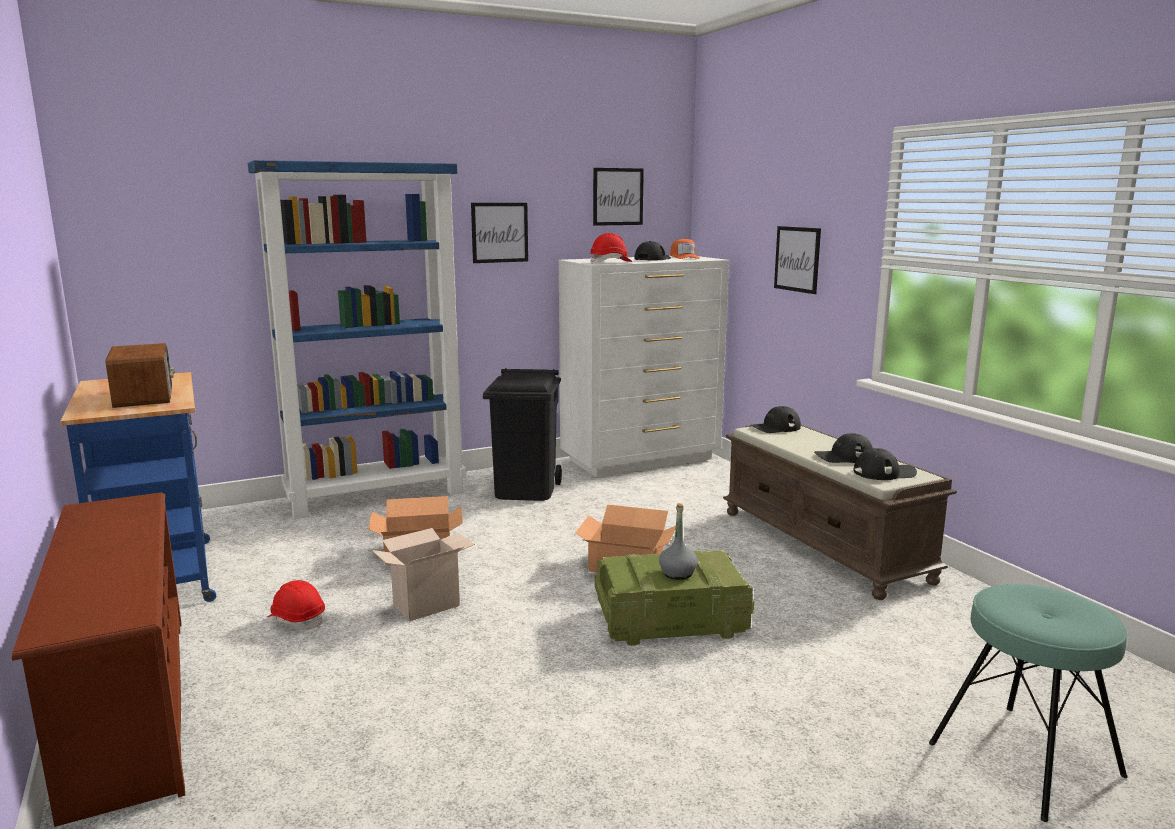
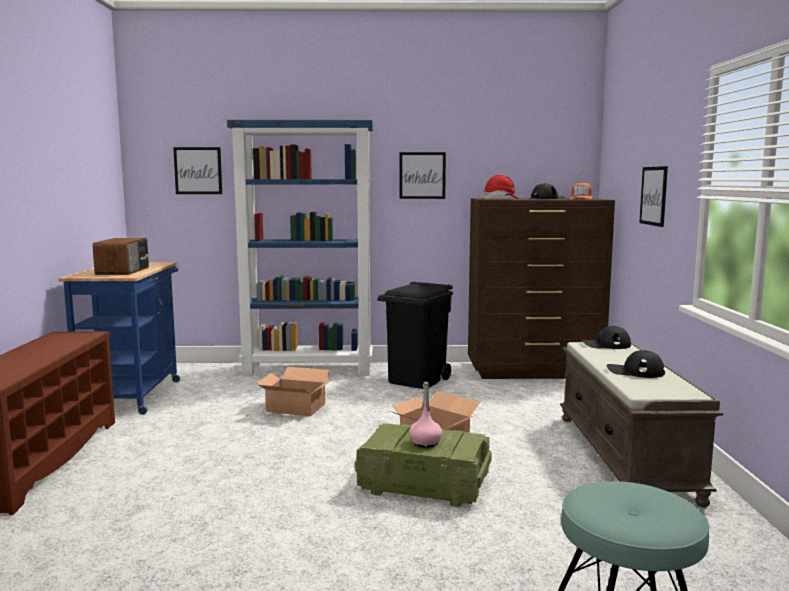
camera: 25 degrees right, 5 degrees down
red hard hat [268,580,325,630] -> none
cardboard box [371,528,475,621] -> none
white dresser [559,256,729,477] -> brown dresser [468,198,615,379]
picture [593,168,644,226] -> picture moved to [173,147,222,194]
grey bottle [659,503,698,580] -> pink bottle [409,382,442,448]
black cap [853,448,917,480] -> none

